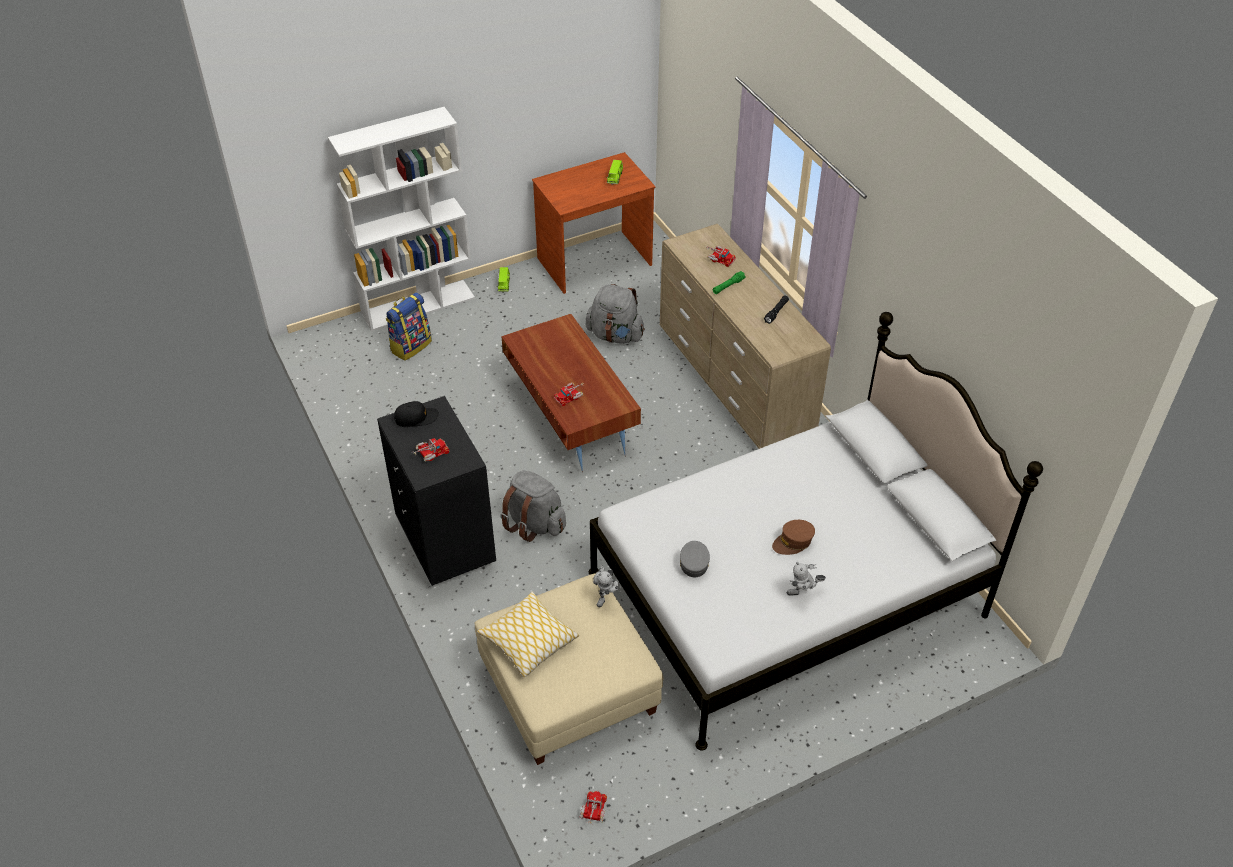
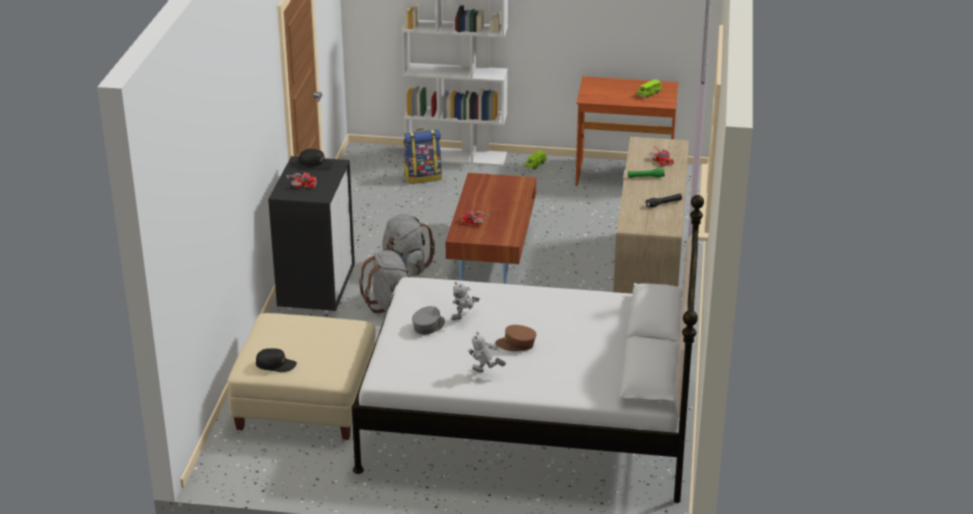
camera: 35 degrees right, 15 degrees down
pillow [477,592,579,677] -> none
toy truck [580,790,607,825] -> none
grey backpack [586,284,645,344] -> grey backpack moved to [382,214,435,276]
toy robot [593,566,619,607] -> toy robot moved to [451,282,480,320]
none -> black cap [256,348,297,372]

